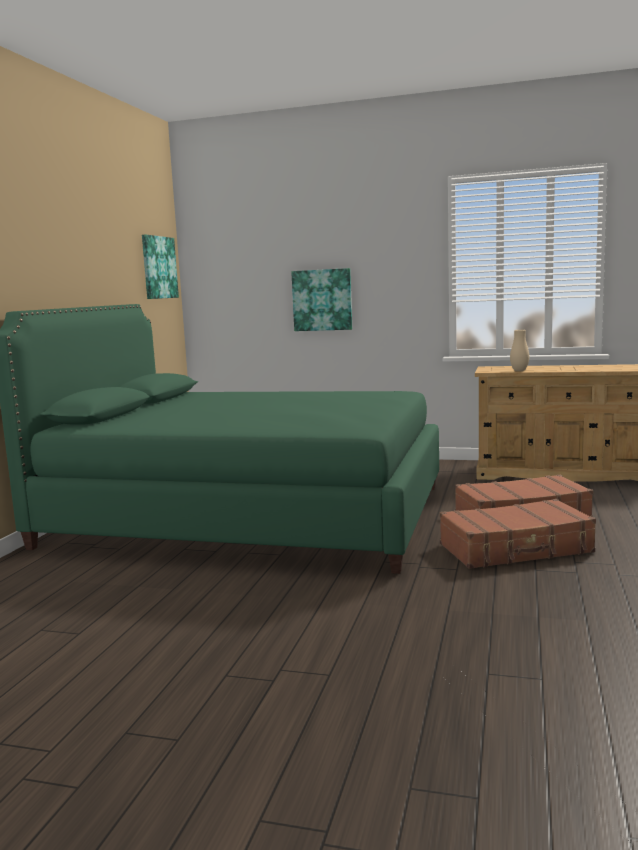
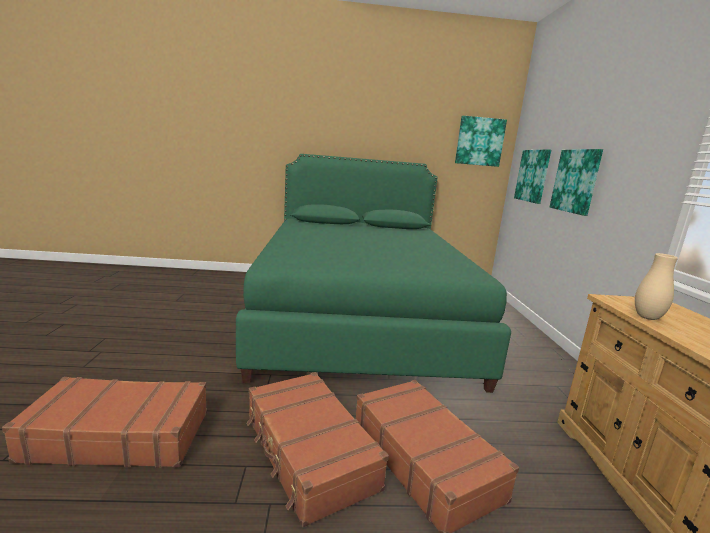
camera: 70 degrees right, 5 degrees up
none -> brown suitcase [2,377,207,468]
none -> picture [514,149,551,204]

